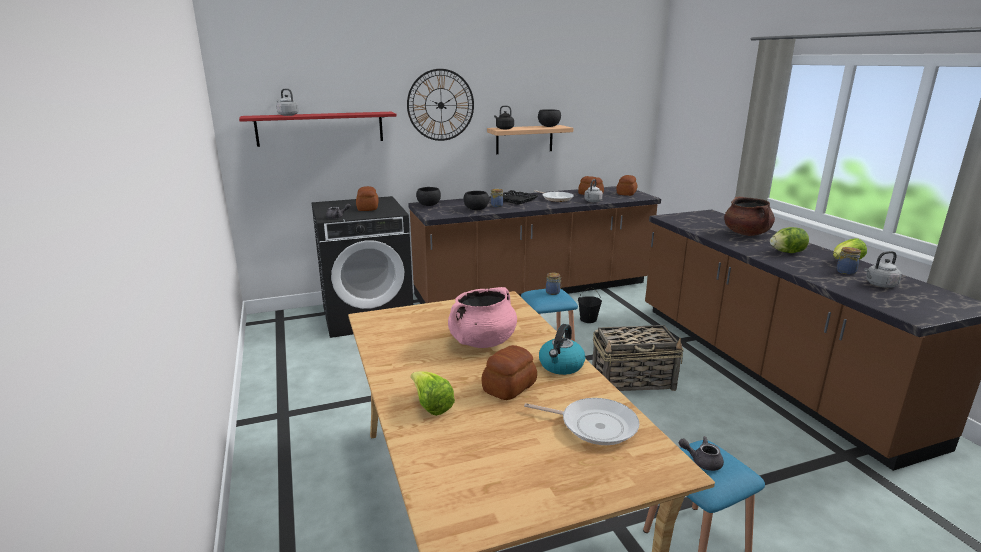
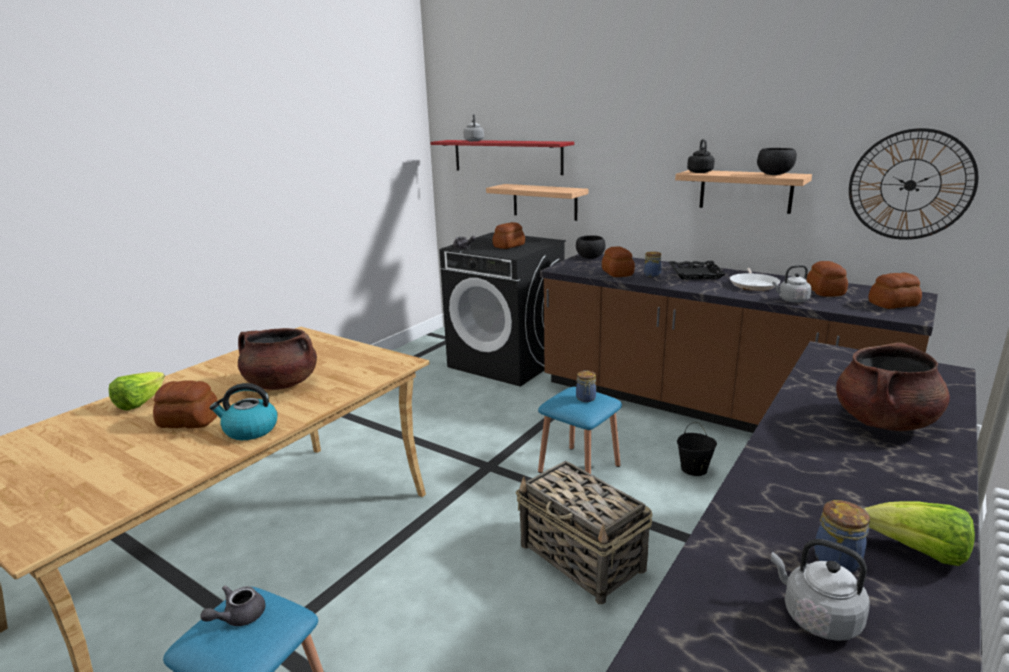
camera: 55 degrees right, 0 degrees up
wall clock [407,69,474,141] -> wall clock moved to [849,128,978,240]
pink cooking pot [448,287,517,348] -> brown cooking pot [238,328,317,390]
black bowl [463,191,489,210] -> bread [602,246,635,277]
frying pan [524,398,639,445] -> none
grey teapot [679,436,724,471] -> grey teapot turned 120 degrees counterclockwise [201,586,265,626]
lettuce [770,227,809,253] -> none
none -> shelf [486,184,588,221]

